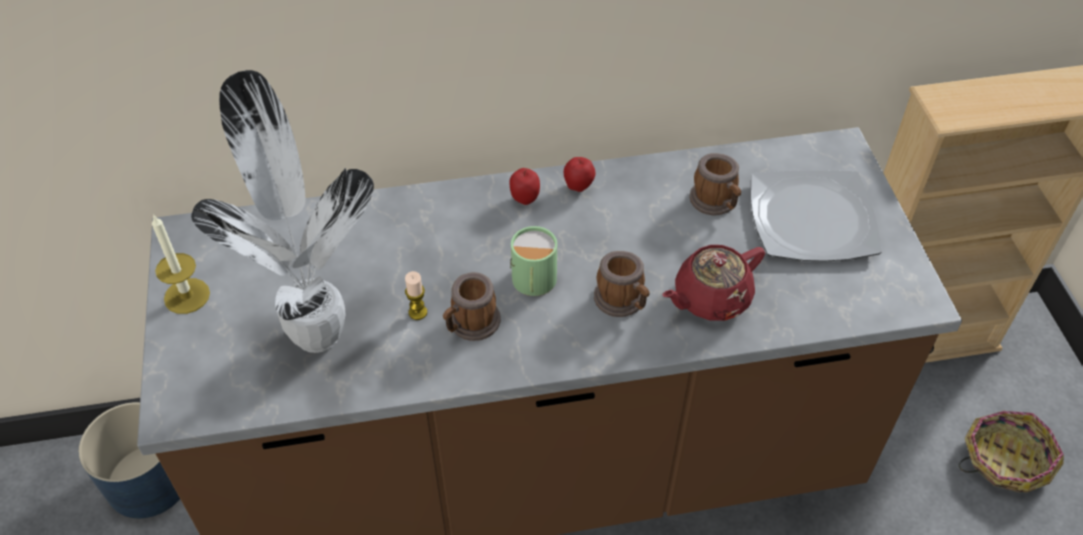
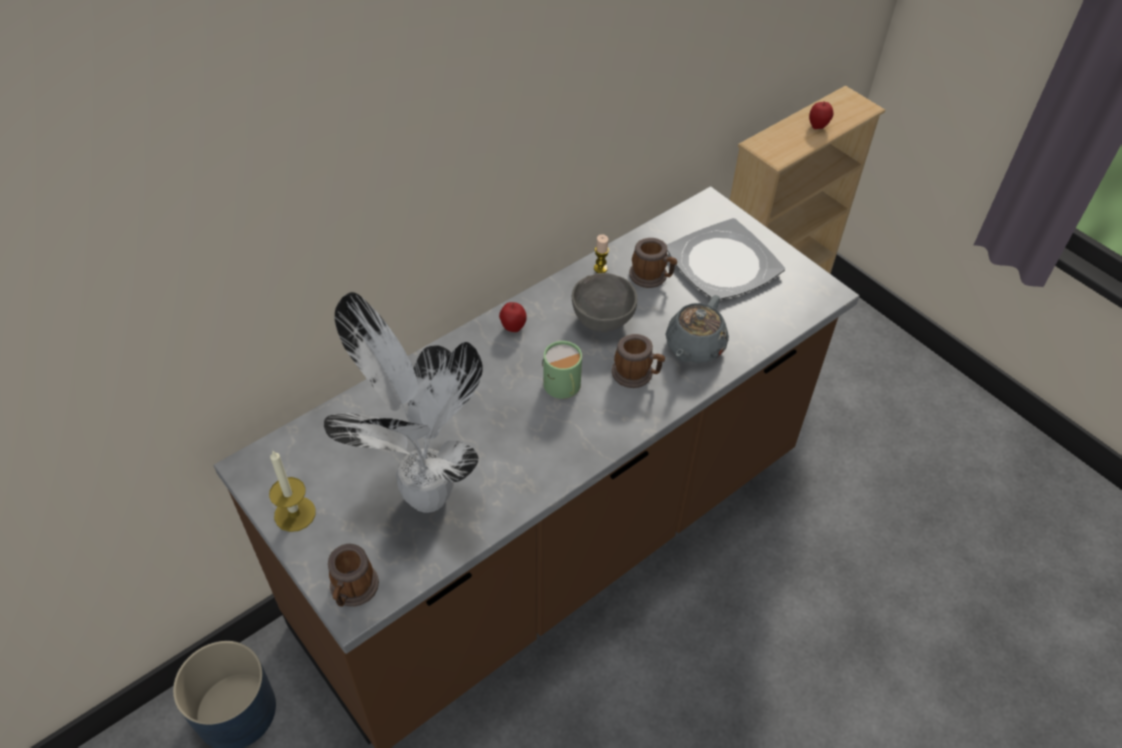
camera: 30 degrees left, 0 degrees up
candle [405,271,427,320] -> candle moved to [594,234,609,273]
mug [443,272,501,341] -> mug moved to [328,544,379,607]
apple [564,157,596,192] -> apple moved to [809,102,834,129]
red teapot [662,245,765,321] -> grey teapot [666,295,729,363]
basket [959,411,1064,493] -> none
none -> grey bowl [572,273,637,332]

